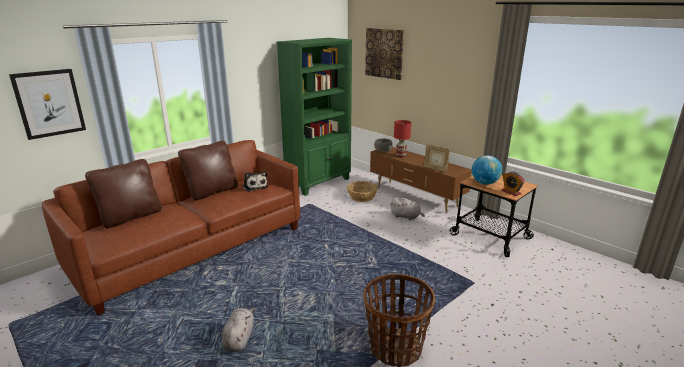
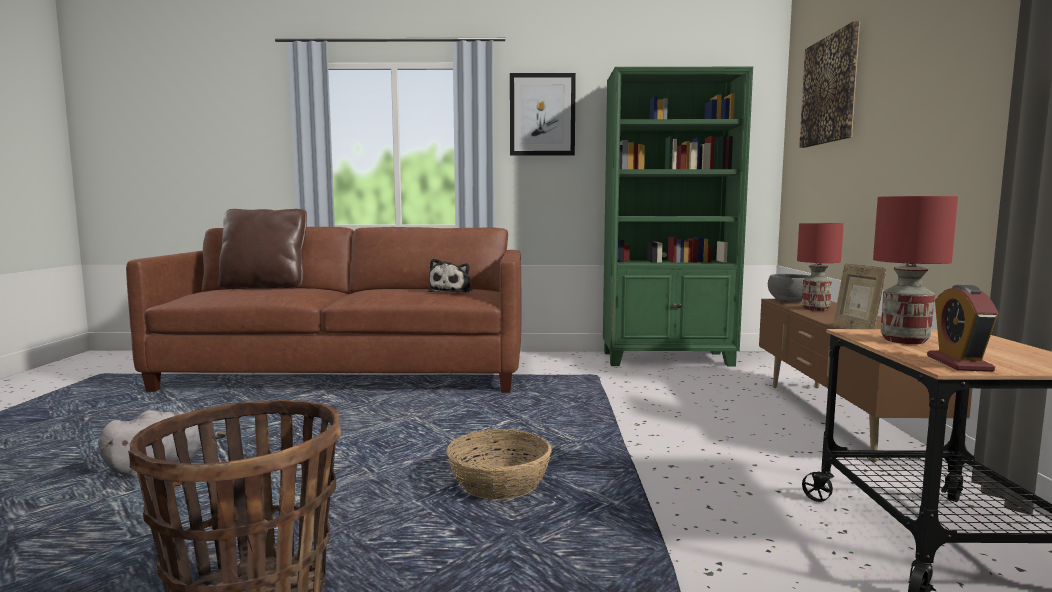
camera: 45 degrees right, 15 degrees down
picture [9,69,86,140] -> picture moved to [510,73,576,156]
brown pillow [178,141,238,201] -> none
basket [347,181,378,202] -> basket moved to [446,429,552,500]
grey plush toy [390,197,425,220] -> none
globe [472,155,502,185] -> red table lamp [873,196,958,344]

